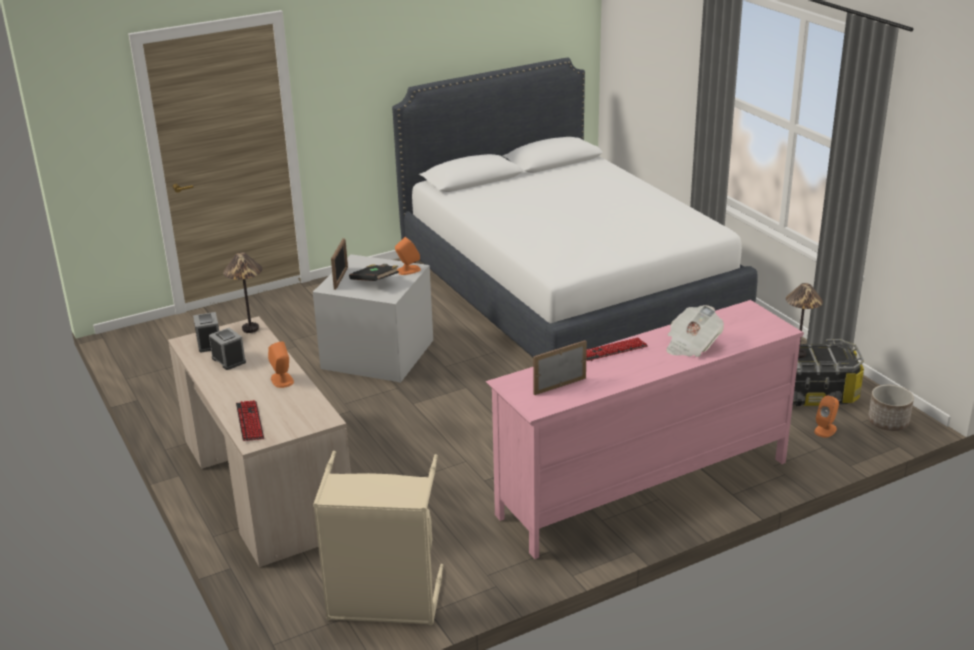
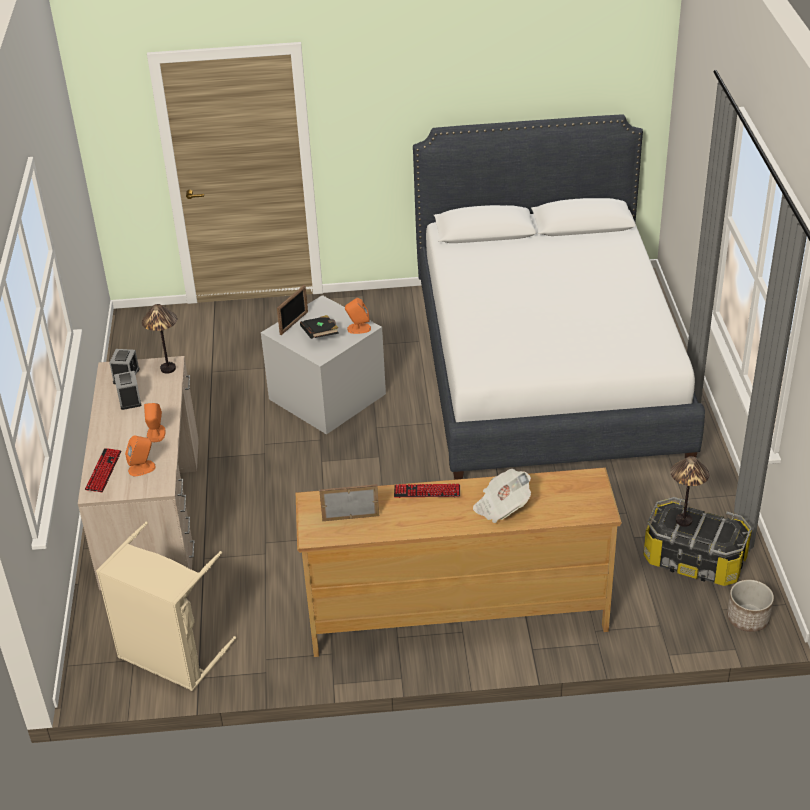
camera: 25 degrees right, 10 degrees up
pink dresser [486,300,804,559] -> brown dresser [296,467,622,657]
orange speaker [814,396,839,438] -> orange speaker moved to [125,435,156,476]

